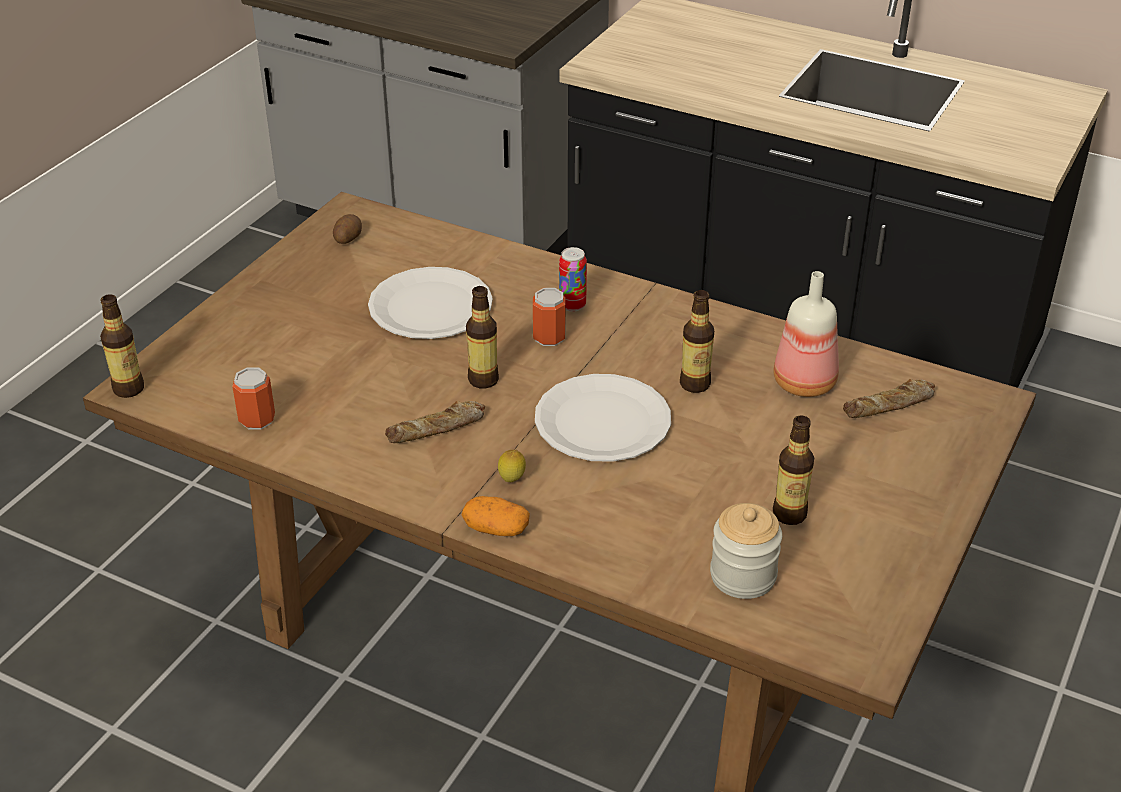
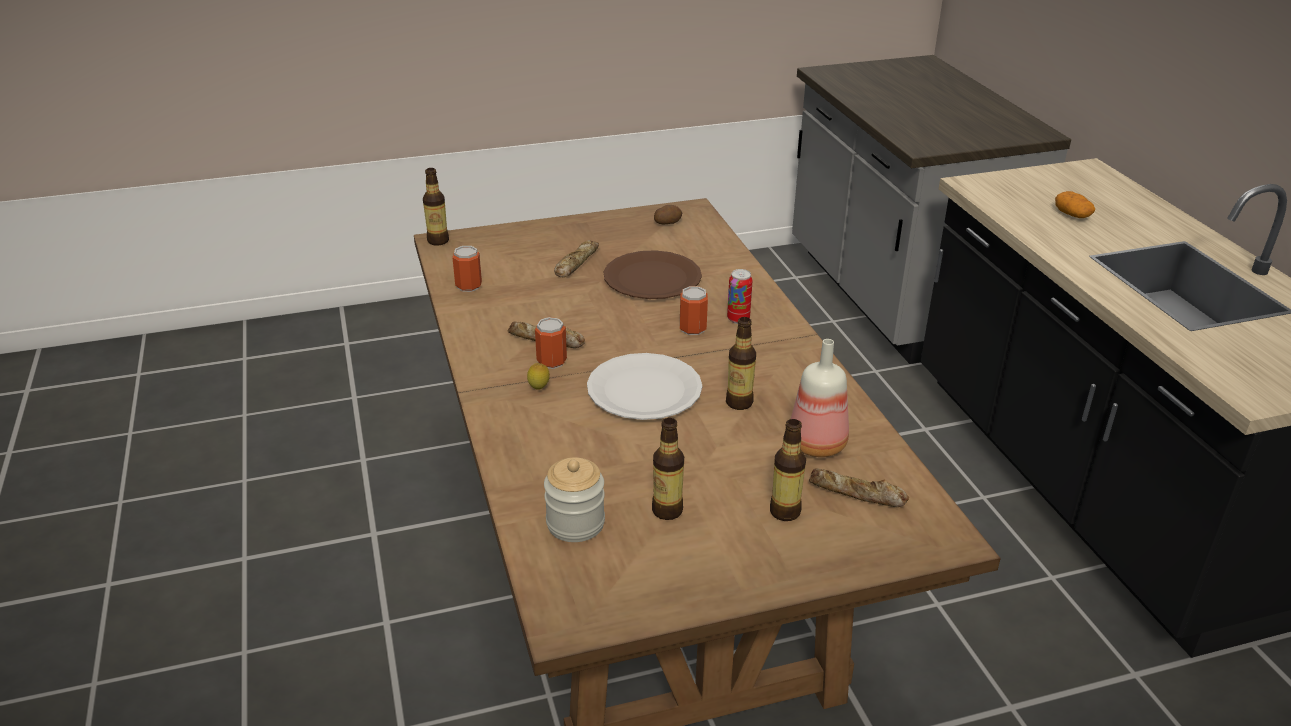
camera: 45 degrees right, 5 degrees down
white plate [368,267,493,339] -> brown plate [604,250,702,299]
potato [461,496,530,536] -> potato moved to [1055,191,1095,218]
bottle [466,286,499,388] -> bottle moved to [770,419,806,521]
none -> can [535,317,567,369]
none -> bread [554,240,599,277]

